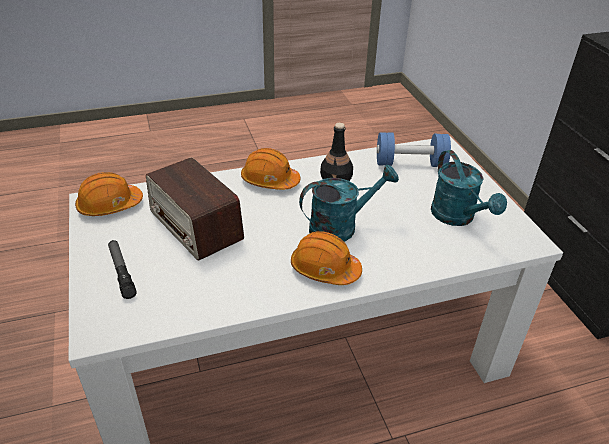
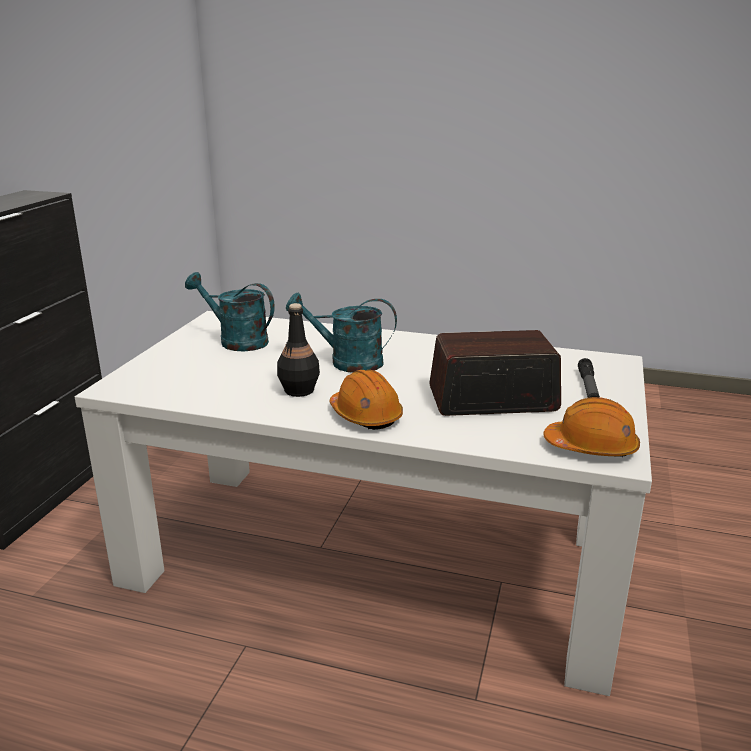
camera: 145 degrees left, 15 degrees down
radio [146,157,244,261] -> radio turned 90 degrees counterclockwise [429,330,561,416]
orange hard hat [291,231,362,285] -> none
blue dumbbell [377,132,451,167] -> none
turquoise watering can [431,150,507,226] -> turquoise watering can turned 75 degrees counterclockwise [185,272,275,351]

